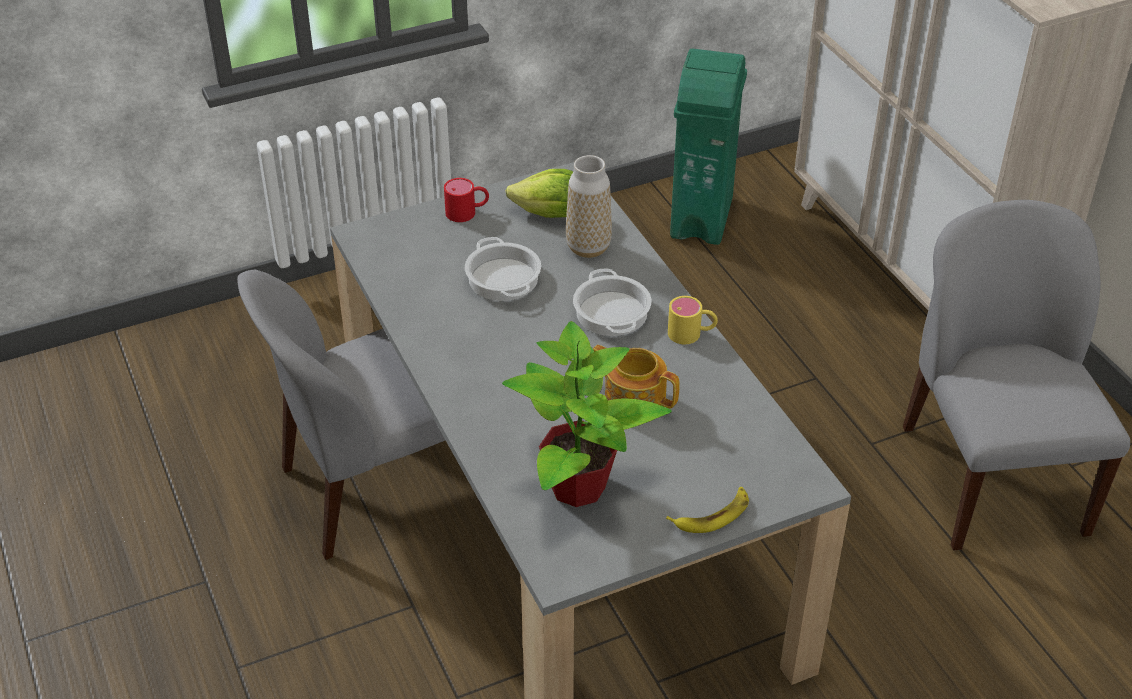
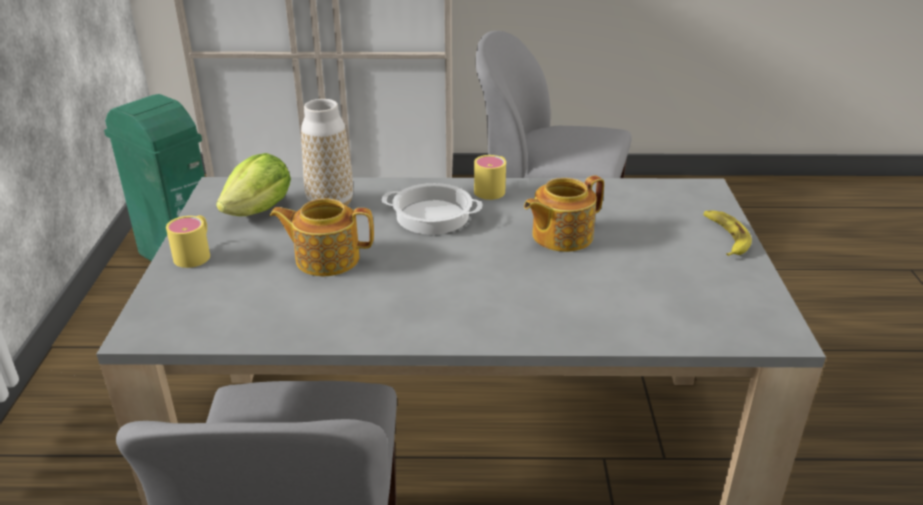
camera: 65 degrees left, 10 degrees down
red mug [444,178,489,222] -> yellow mug [166,215,210,268]
cooking pot [465,237,541,301] -> teapot [270,198,374,276]
potted plant [502,321,672,507] -> none

